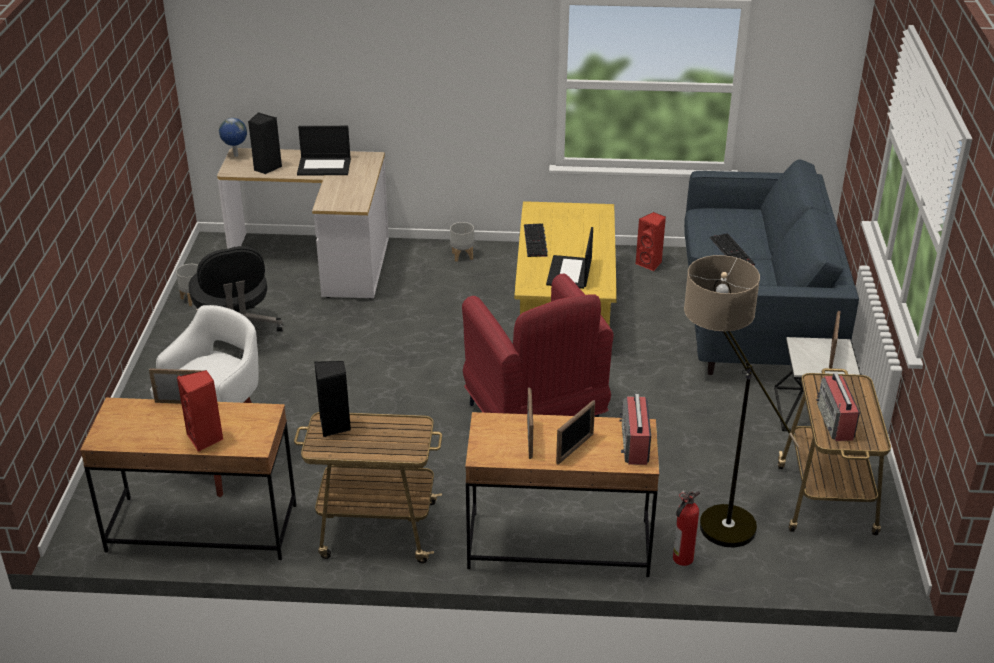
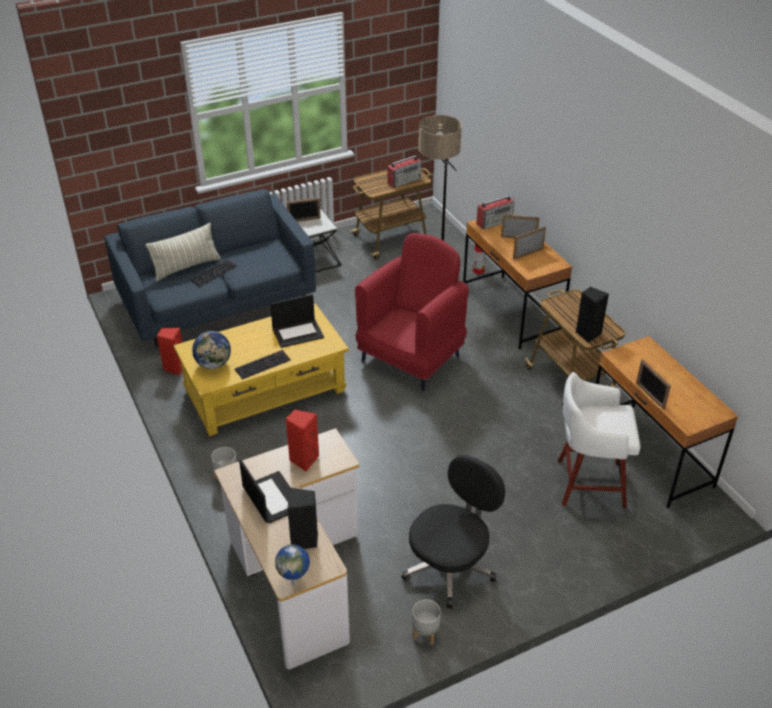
camera: 120 degrees left, 5 degrees up
red speaker [177,370,223,451] -> red speaker moved to [286,409,319,472]
none -> pillow [145,223,221,281]
none -> globe [192,331,231,369]

